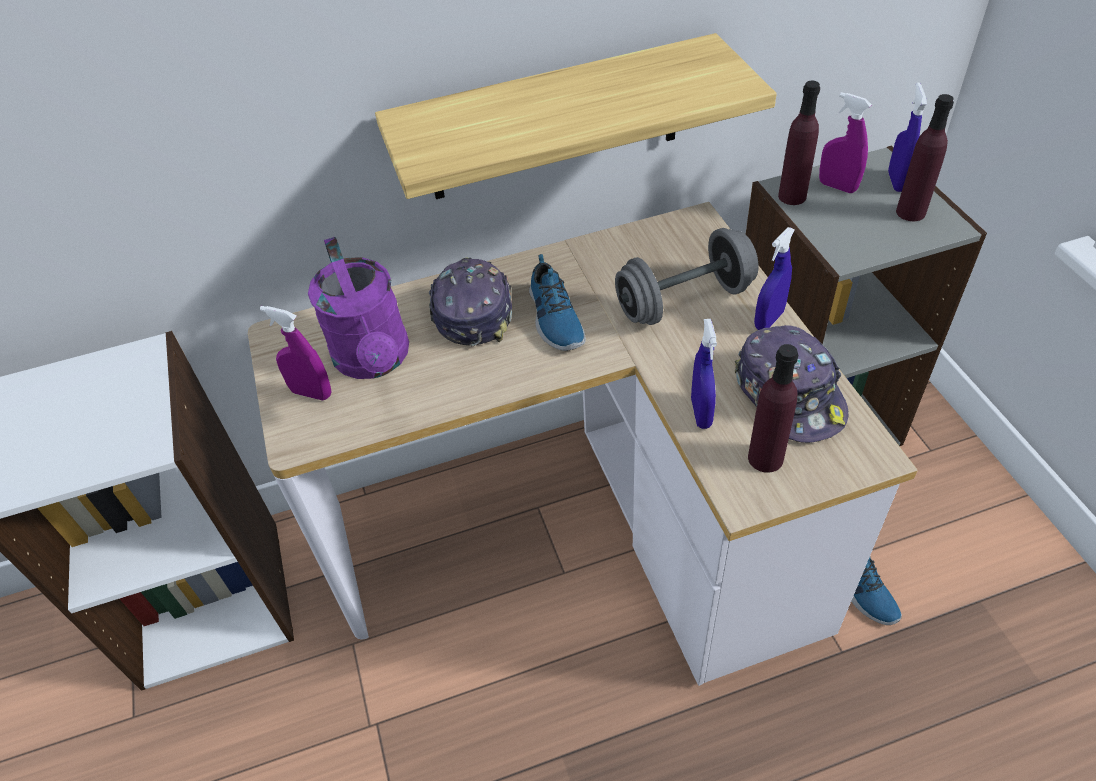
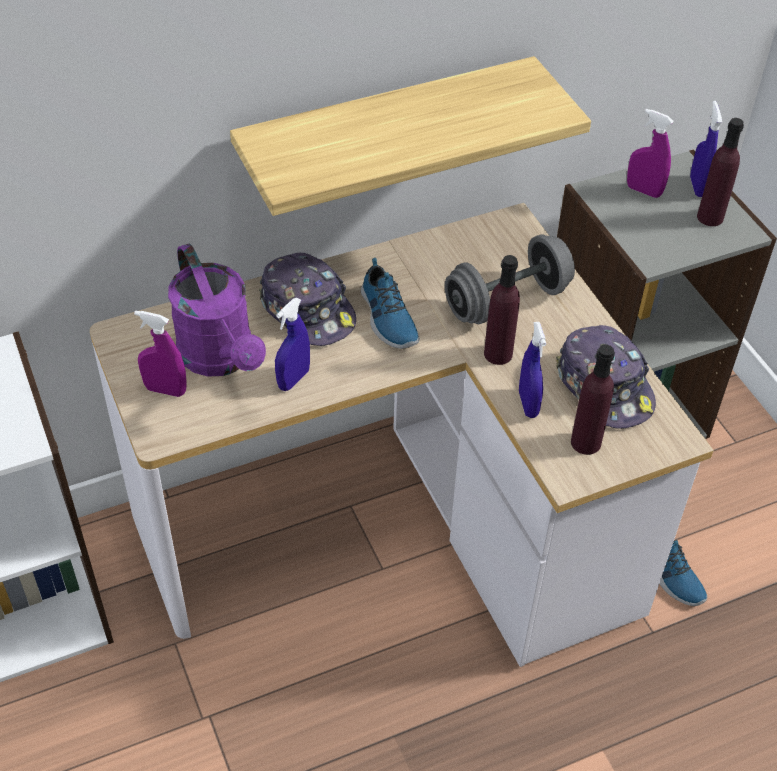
camera: 10 degrees left, 0 degrees up
cap [429,258,512,346] -> cap turned 150 degrees clockwise [259,253,356,346]
blue spray bottle [754,227,795,330] -> blue spray bottle moved to [275,298,310,391]
purple bottle [778,81,820,205] -> purple bottle moved to [484,255,520,365]

